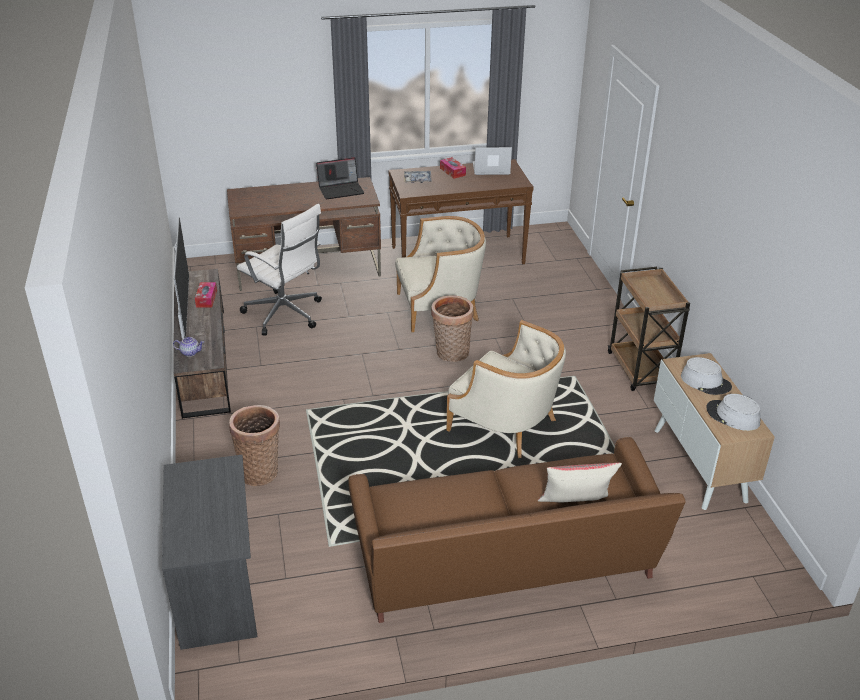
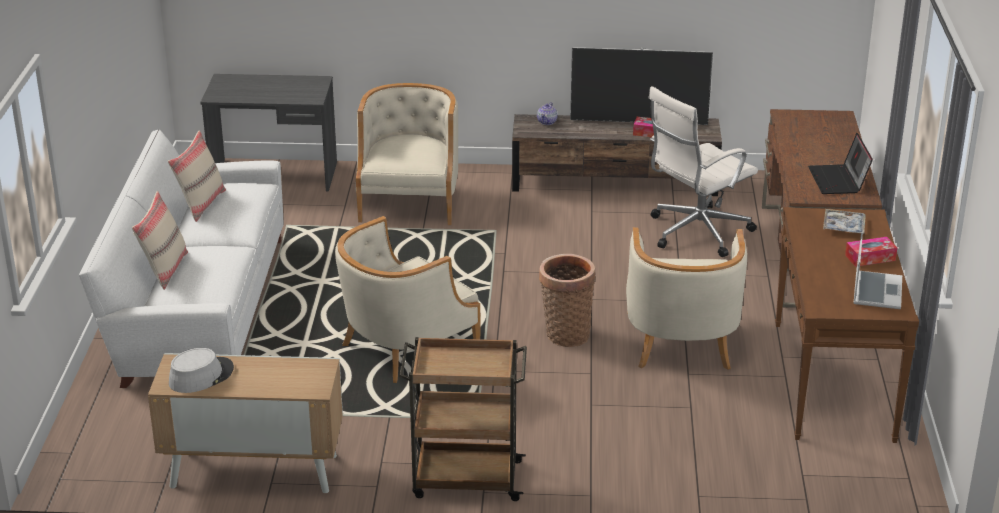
camera: 105 degrees right, 5 degrees down
basket [229,405,280,486] -> beige armchair [356,83,458,225]
brown sofa [348,437,686,623] -> white sofa [79,130,283,388]
grey hat [681,357,732,395] -> none
none -> beige pillow [168,130,226,222]

